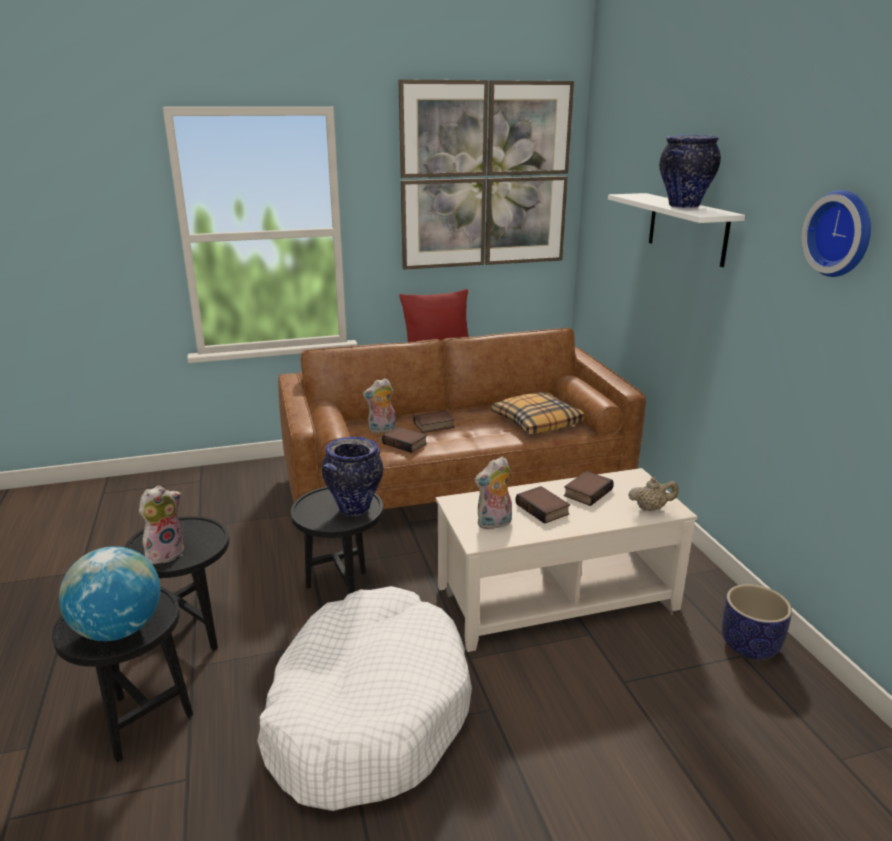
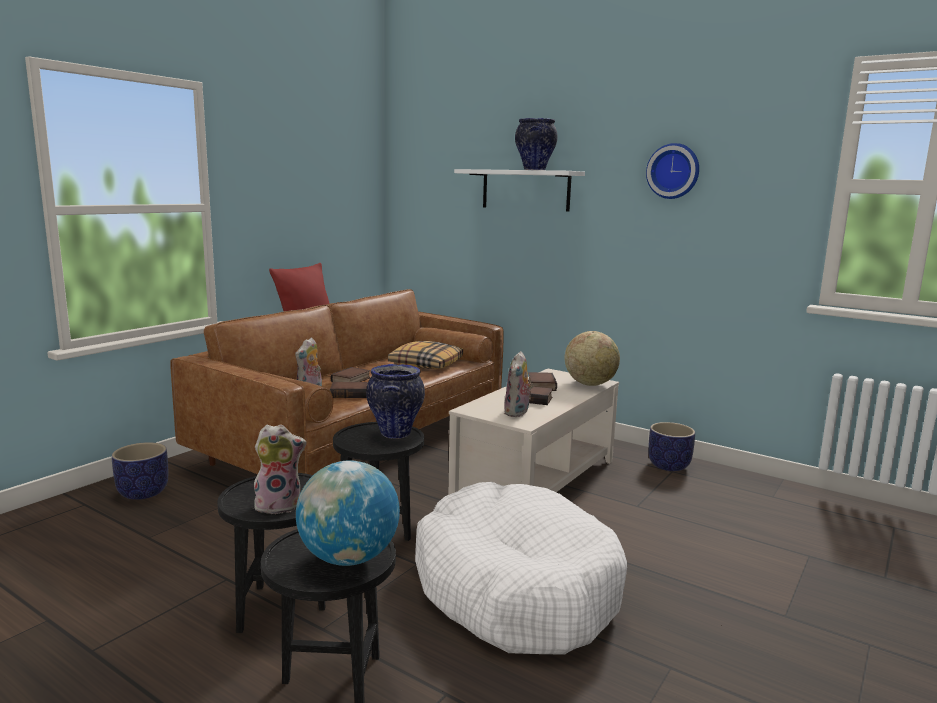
camera: 40 degrees left, 10 degrees down
plush toy [139,485,184,564] -> plush toy turned 75 degrees clockwise [254,424,307,515]
picture [398,79,574,270] -> none
beige teapot [628,477,678,511] -> globe [564,331,620,386]
none -> planter [112,442,168,500]

